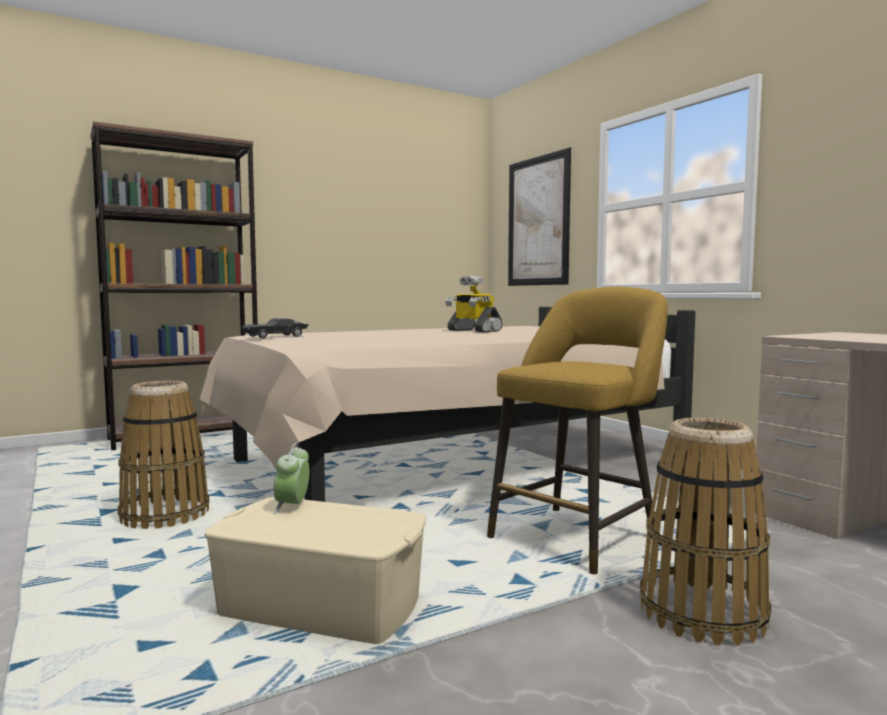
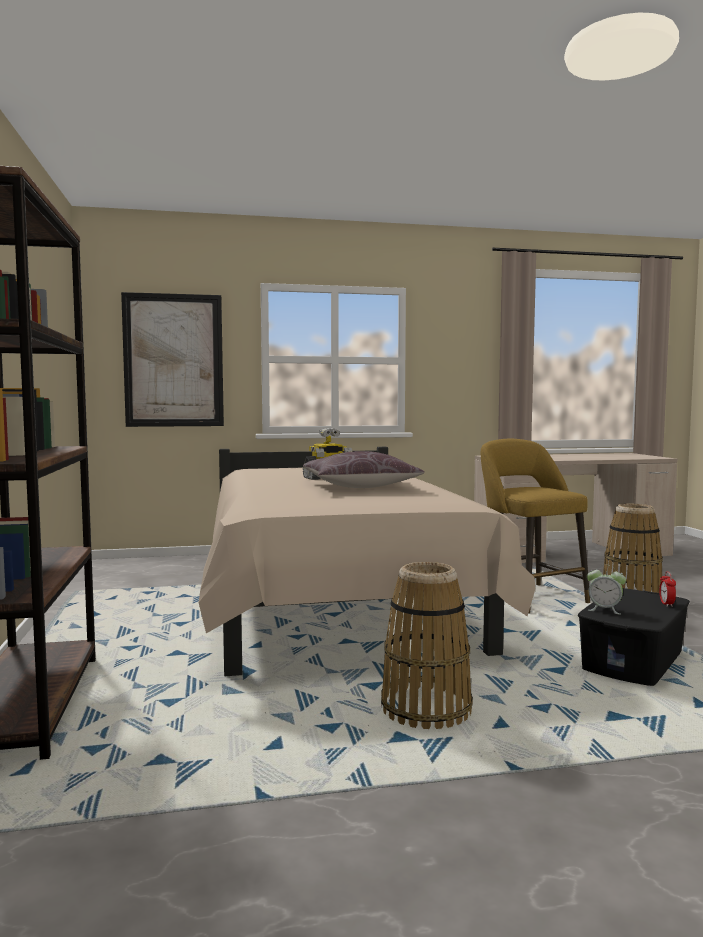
camera: 70 degrees left, 0 degrees up
beige storage box [204,497,426,644] -> black storage box [578,588,690,686]
black toy car [241,318,309,338] -> none
none -> brown pillow [303,451,425,488]
none -> alarm clock [659,571,676,607]

